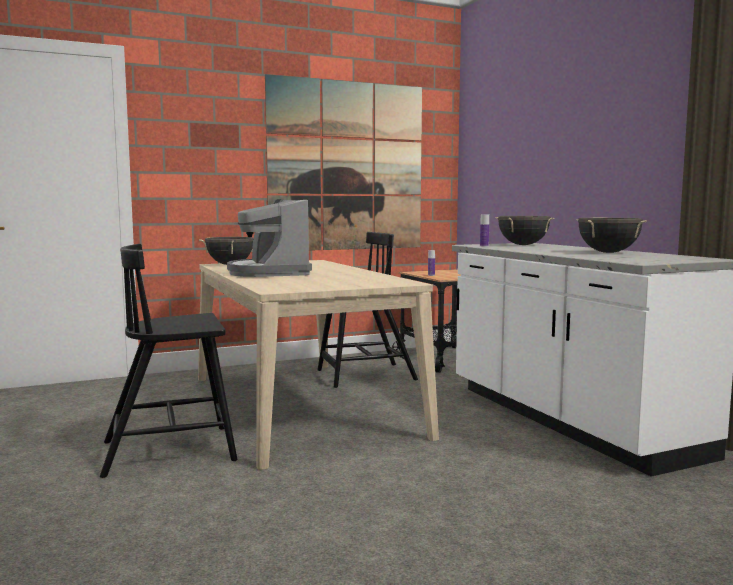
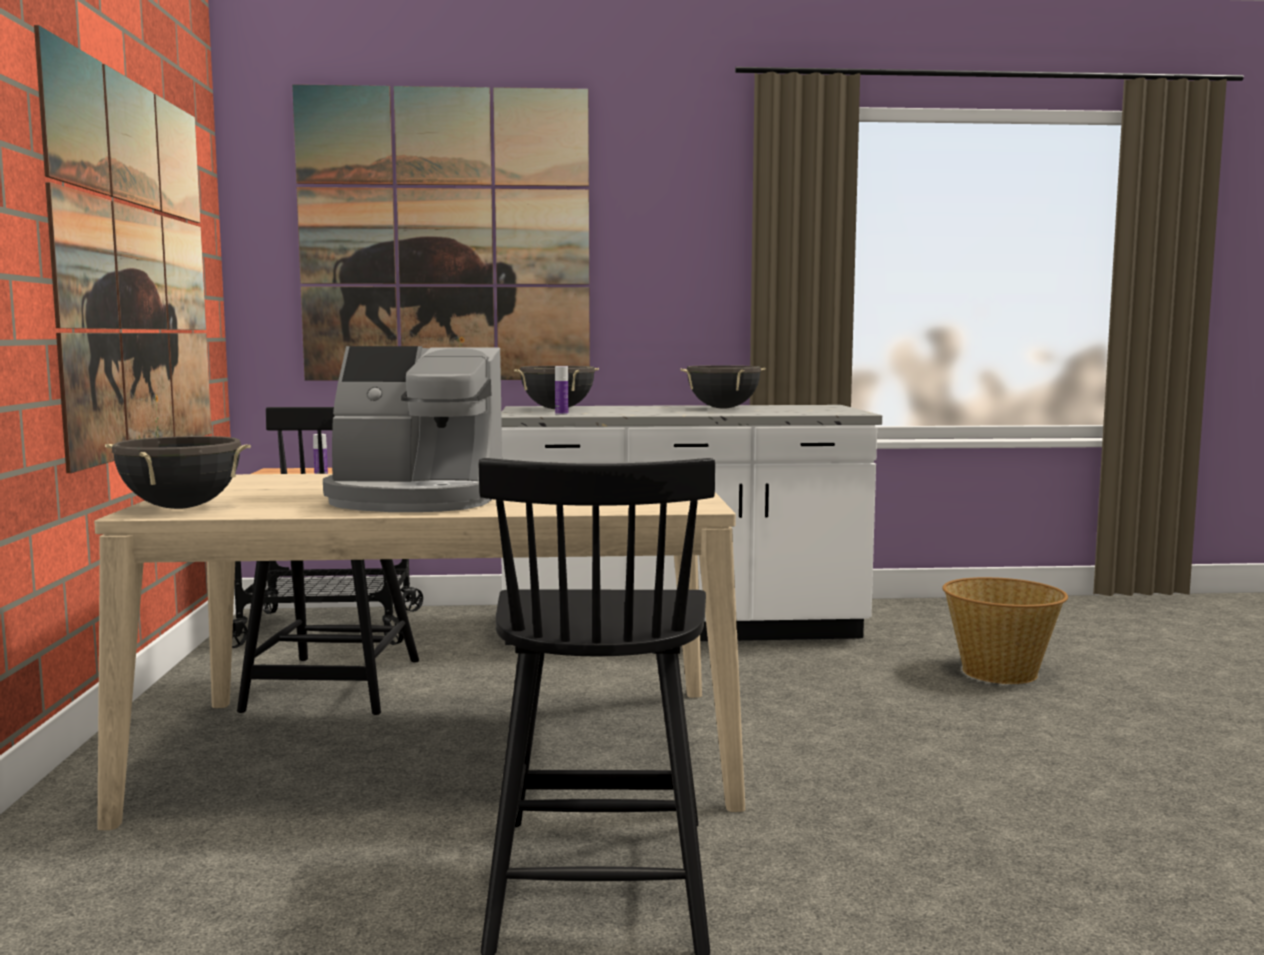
camera: 70 degrees left, 0 degrees up
none -> picture [292,84,590,381]
none -> basket [942,577,1068,684]

